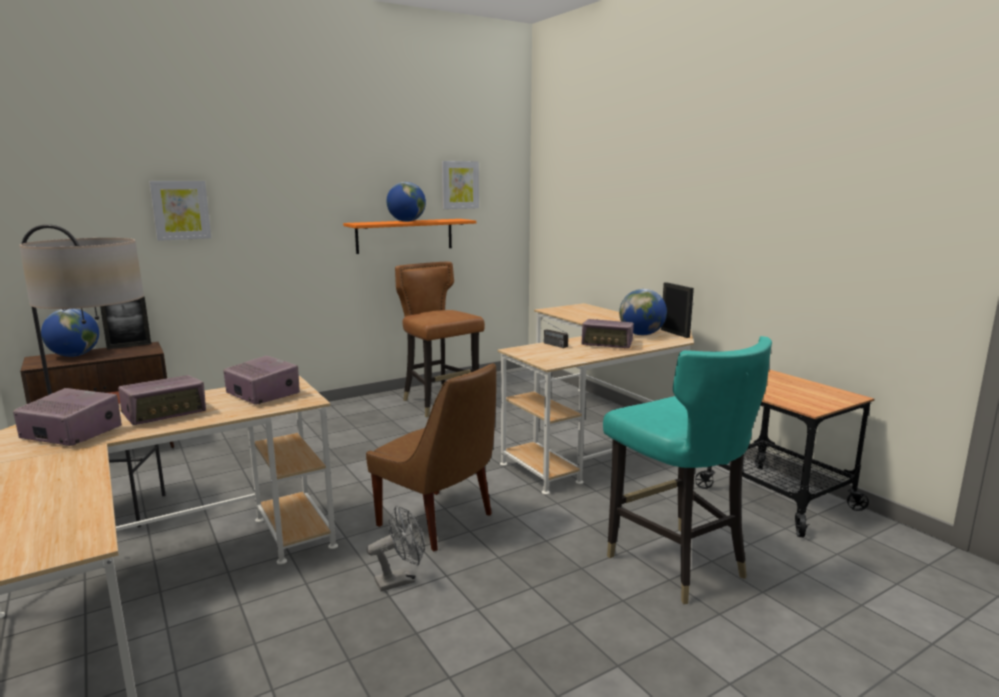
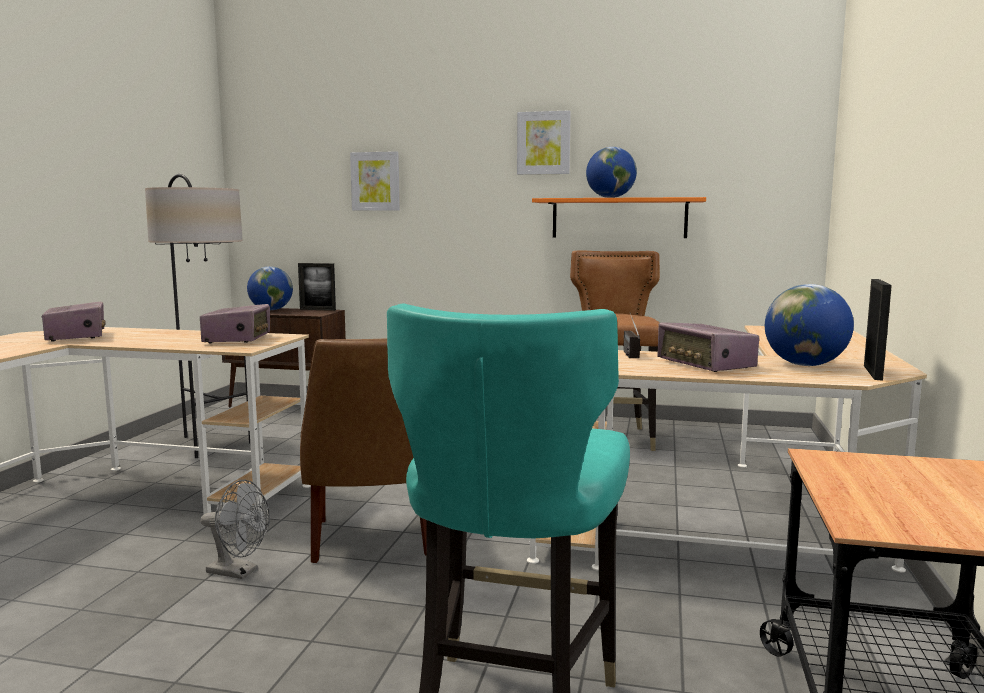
camera: 45 degrees right, 5 degrees down
radio [118,375,206,425] -> none
picture [442,161,479,209] -> picture moved to [517,110,571,175]

